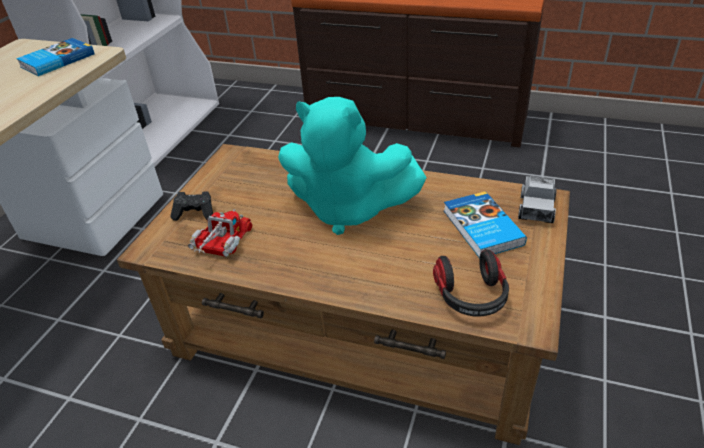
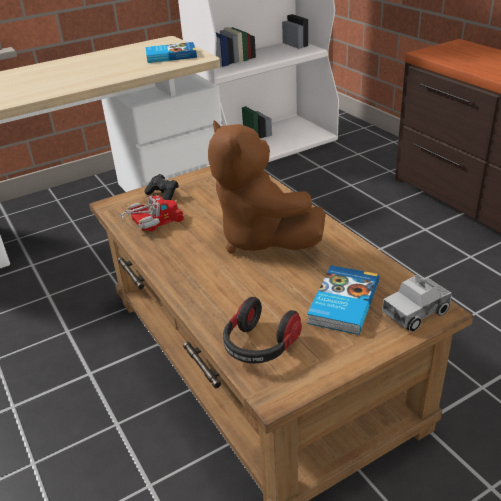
camera: 40 degrees right, 5 degrees down
turquoise plush toy [278,97,427,235] -> brown plush toy [208,120,326,253]

